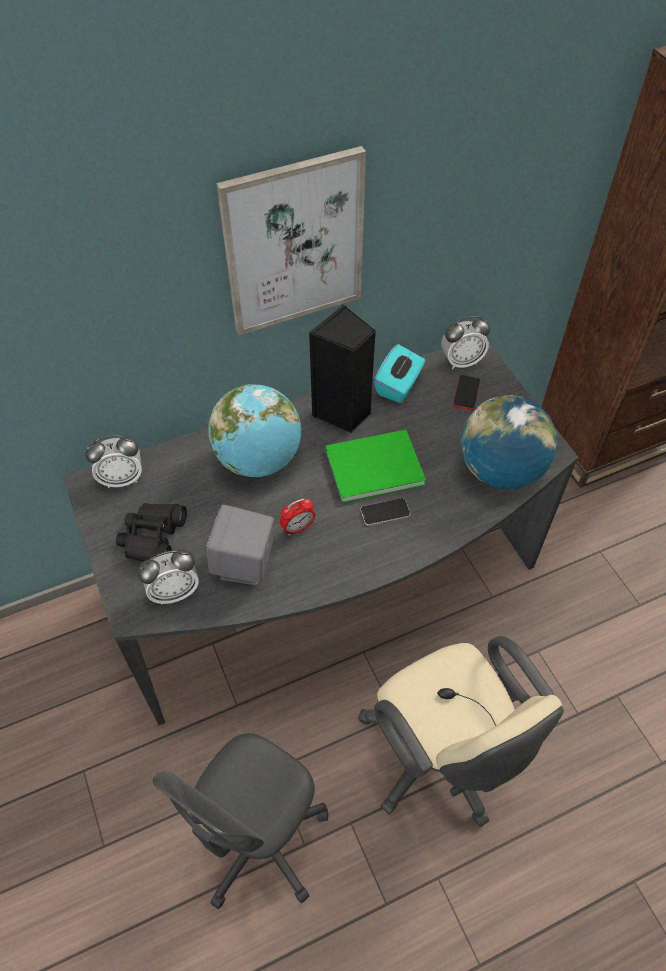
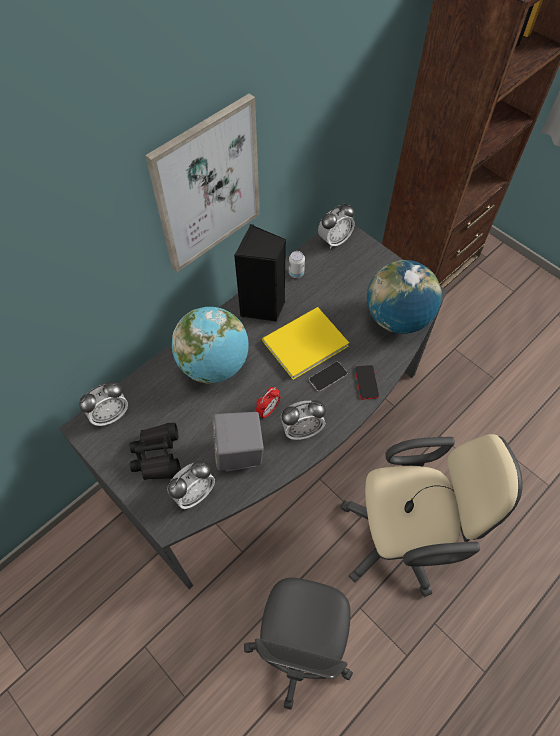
camera: 20 degrees left, 5 degrees up
green book [325,430,426,503] -> yellow book [262,307,349,380]
beige office chair [358,636,564,827] -> beige office chair turned 45 degrees counterclockwise [340,434,523,597]
turquoise tissue box [374,344,425,403] -> can [289,251,305,278]
phone [453,375,480,410] -> phone moved to [355,365,379,400]
none -> alarm clock [280,400,326,440]

